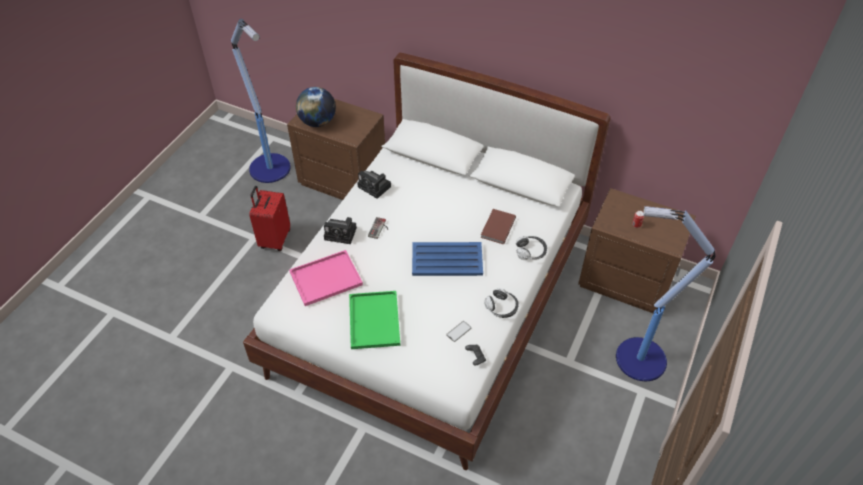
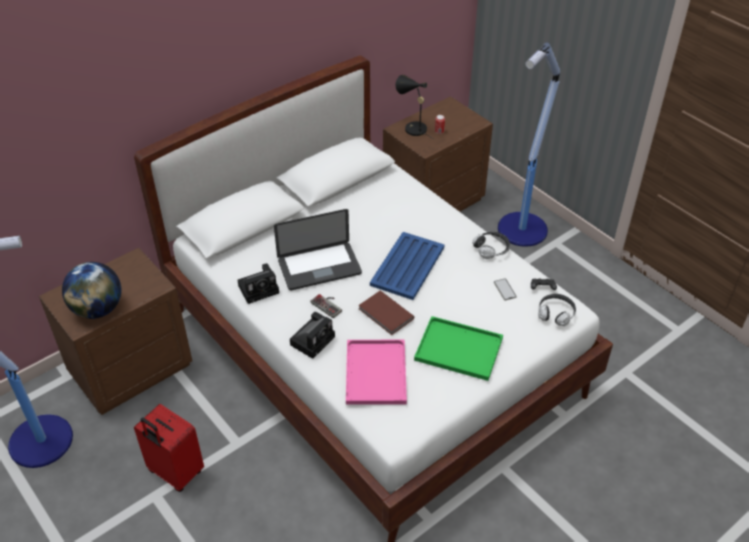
camera: 65 degrees left, 5 degrees down
brown book [480,209,516,244] -> brown book moved to [358,290,414,335]
headphones [516,236,547,260] -> headphones moved to [538,294,576,326]
none -> laptop [274,209,362,290]
none -> black table lamp [396,75,433,139]

